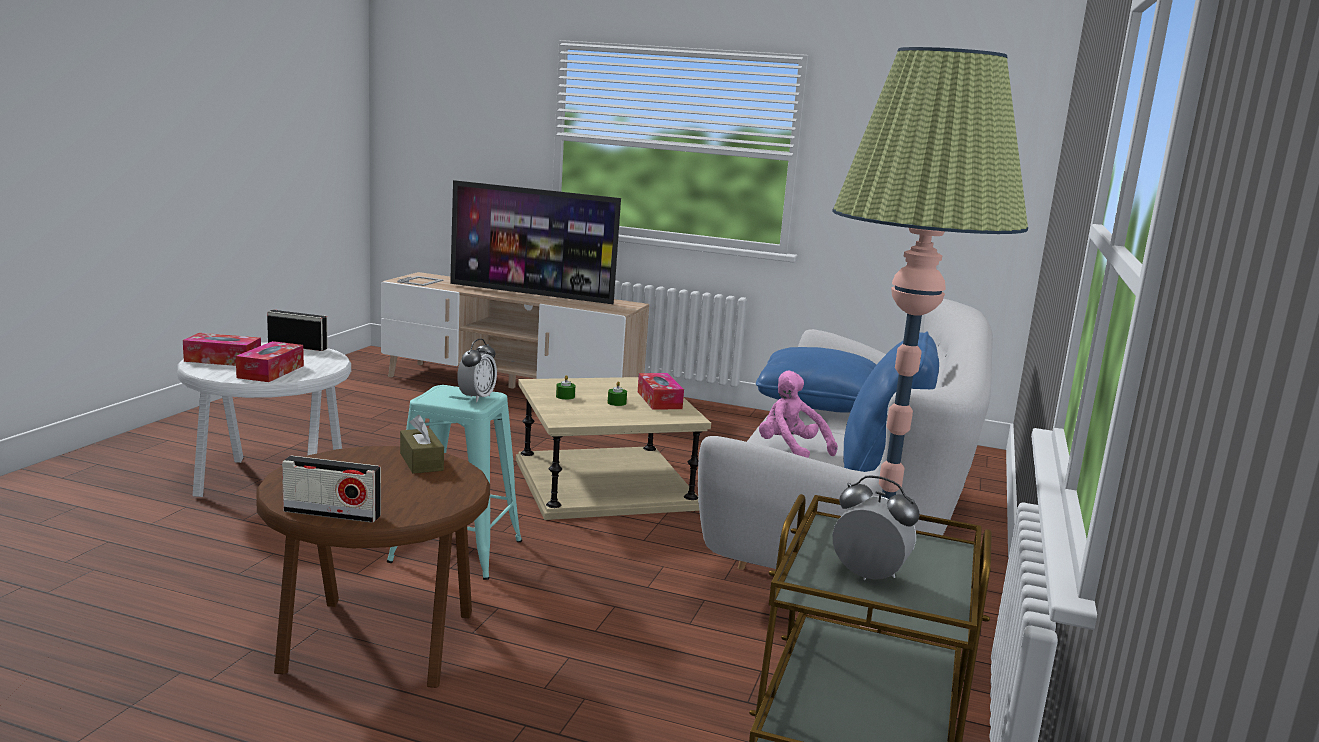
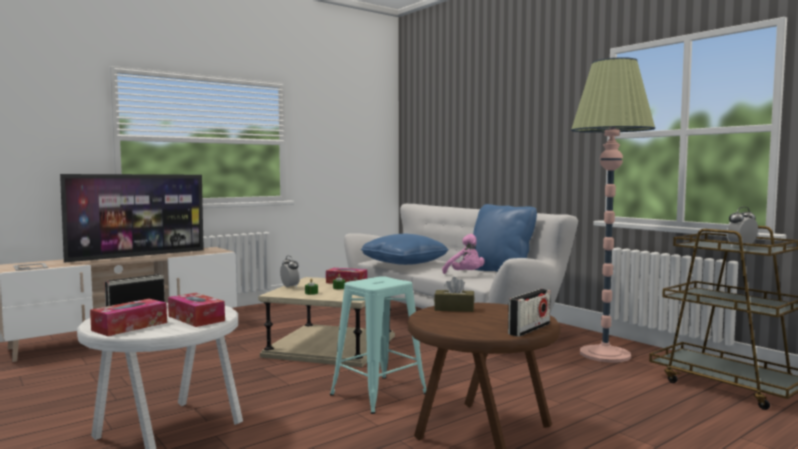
camera: 55 degrees left, 10 degrees down
alarm clock [457,339,497,402] -> alarm clock moved to [280,255,300,288]
pink plush toy [759,370,838,458] -> pink plush toy turned 120 degrees counterclockwise [442,234,485,274]

